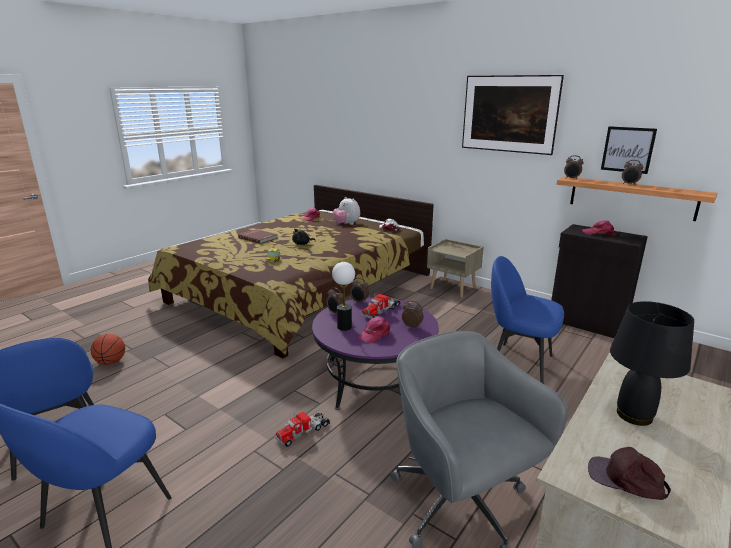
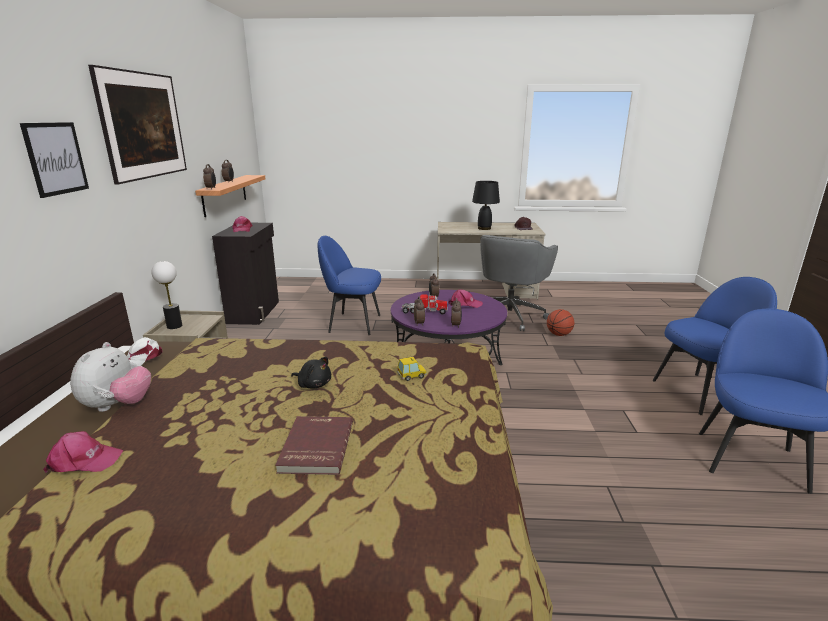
camera: 125 degrees left, 0 degrees up
basketball [90,334,125,365] -> basketball moved to [547,309,574,336]
toy truck [275,412,330,447] -> none
table lamp [332,262,355,331] -> table lamp moved to [151,261,182,329]
blue chair [491,256,564,383] -> blue chair turned 105 degrees clockwise [318,236,381,335]
picture [601,126,657,174] -> picture moved to [20,122,89,198]

